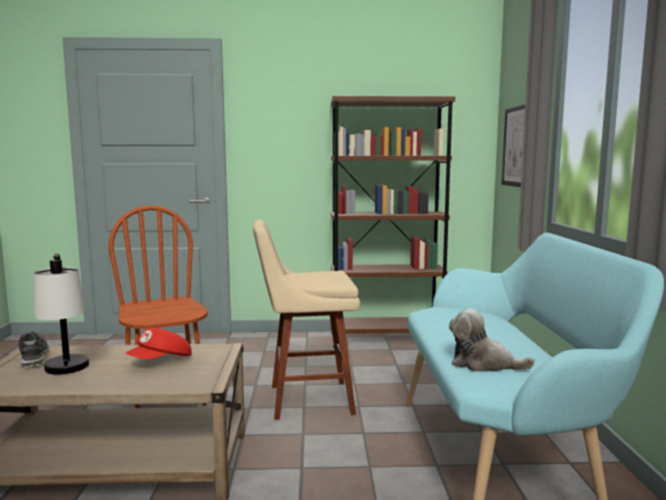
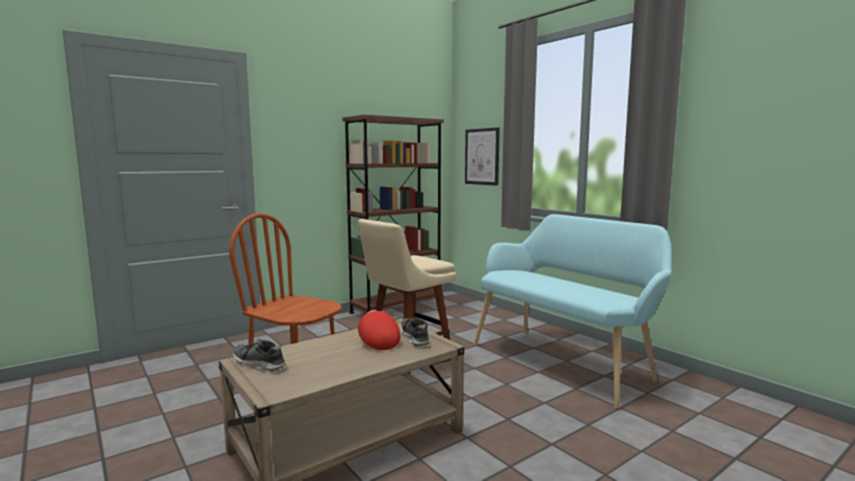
camera: 35 degrees left, 0 degrees up
table lamp [34,253,89,375] -> none
red cap [126,328,192,359] -> red cap turned 150 degrees clockwise [357,310,400,350]
plush toy [449,308,535,372] -> none
none -> shoe [401,317,430,347]

